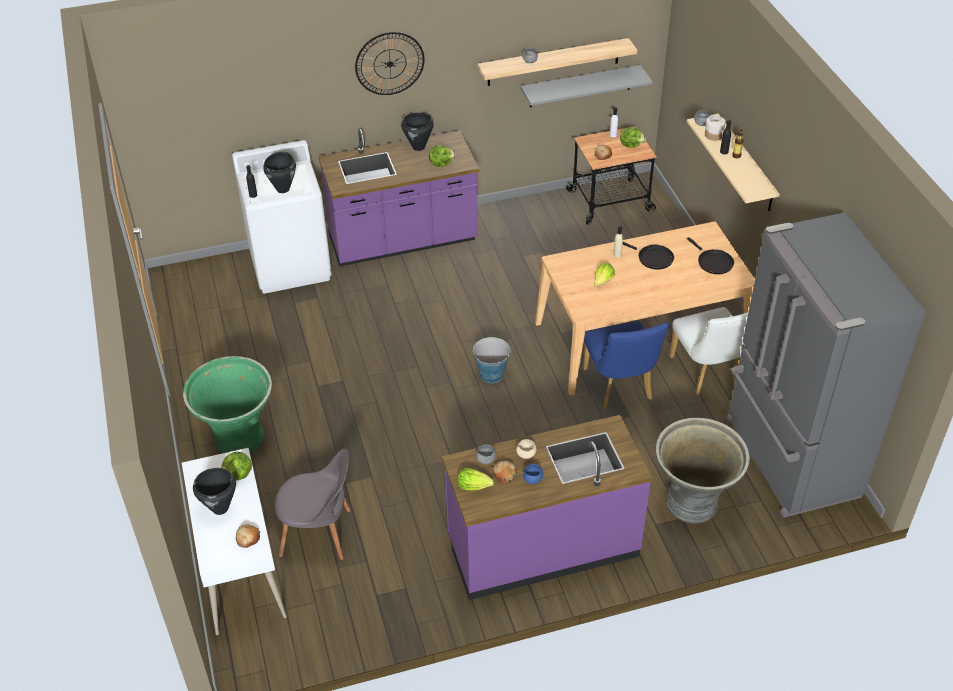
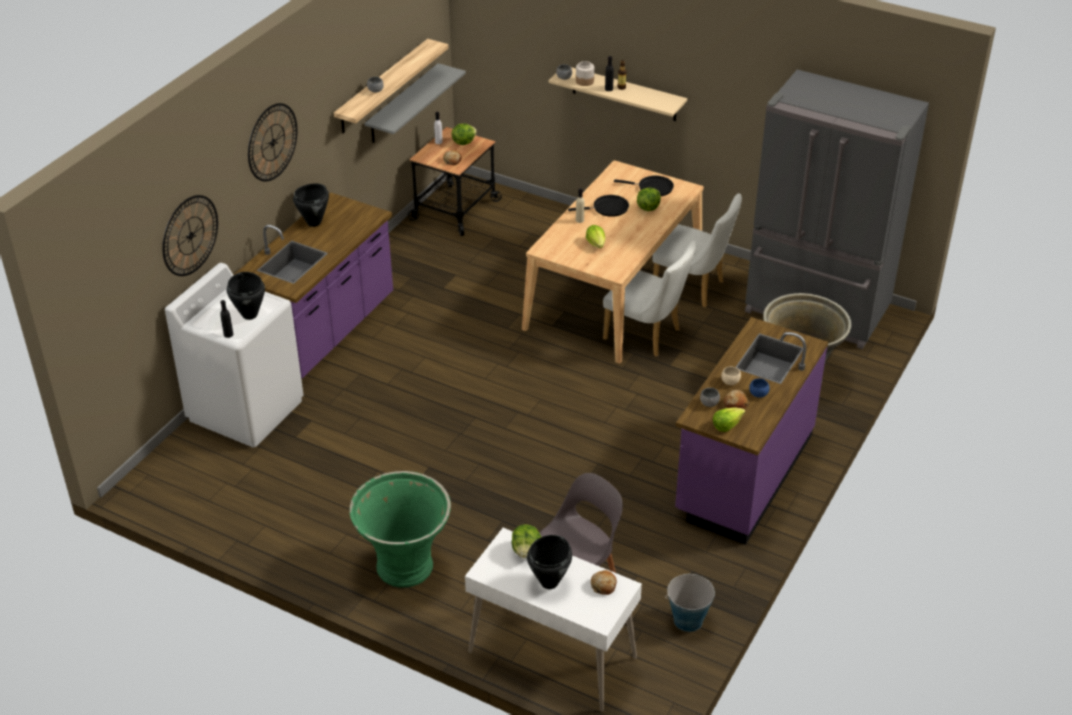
camera: 45 degrees left, 5 degrees down
lettuce [429,145,456,167] -> lettuce moved to [637,188,661,211]
bucket [473,337,511,383] -> bucket moved to [665,574,715,632]
blue chair [583,321,669,409] -> white chair [603,240,696,356]
none -> wall clock [162,195,218,276]

